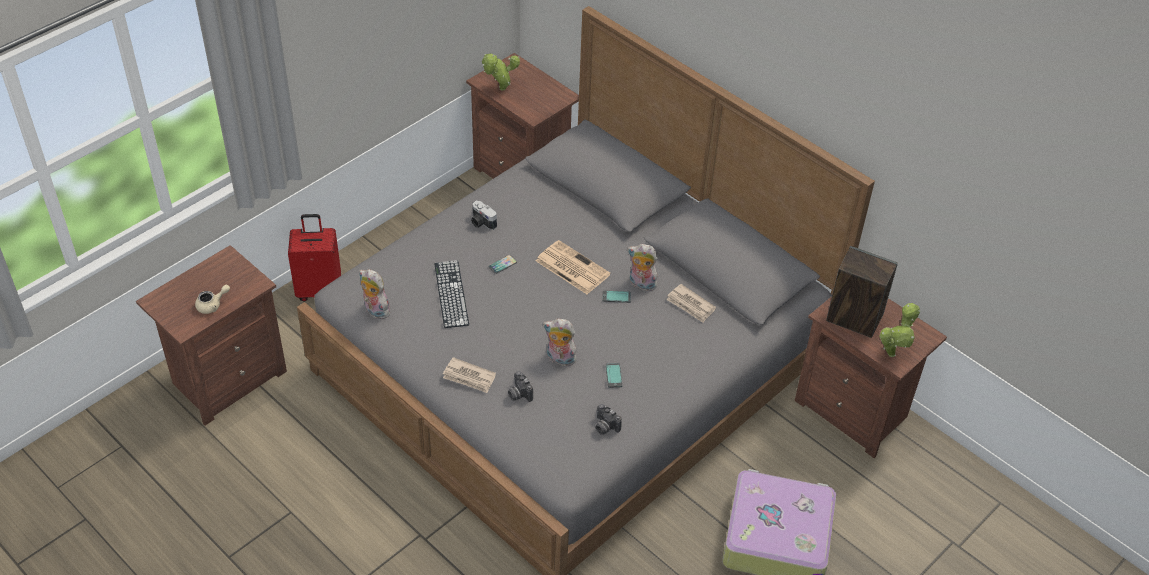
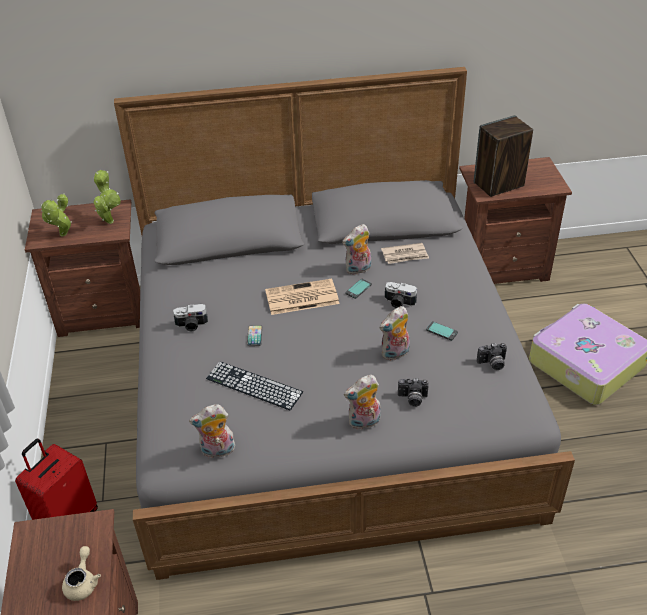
camera: 50 degrees left, 5 degrees down
newspaper [443,357,496,393] -> plush toy [344,375,380,430]
potted plant [879,303,921,357] -> potted plant moved to [94,170,121,224]
none -> camera [385,282,417,308]

